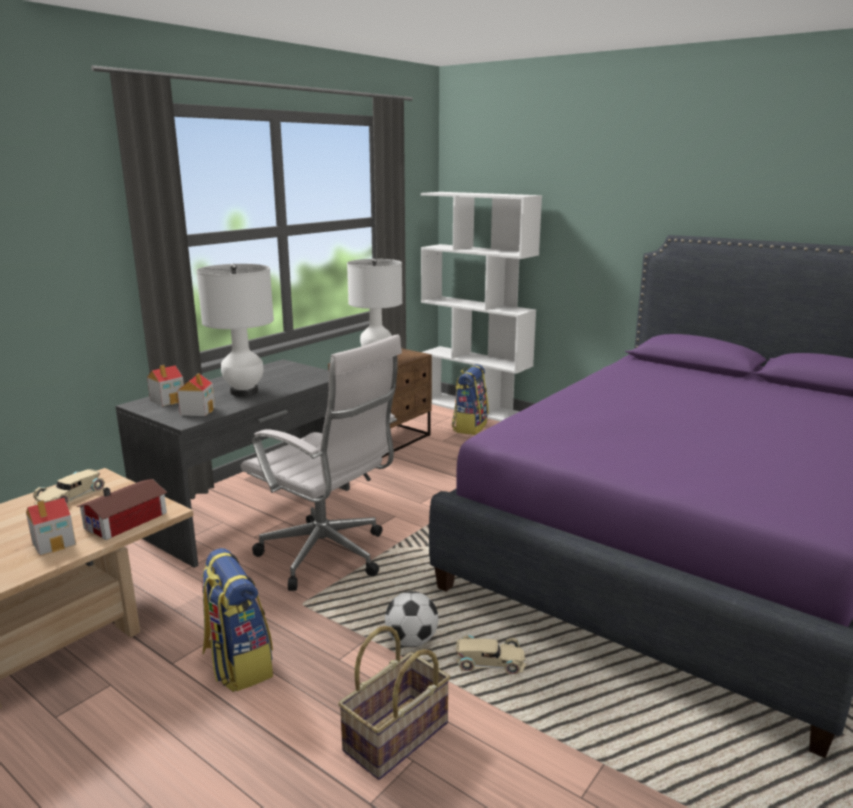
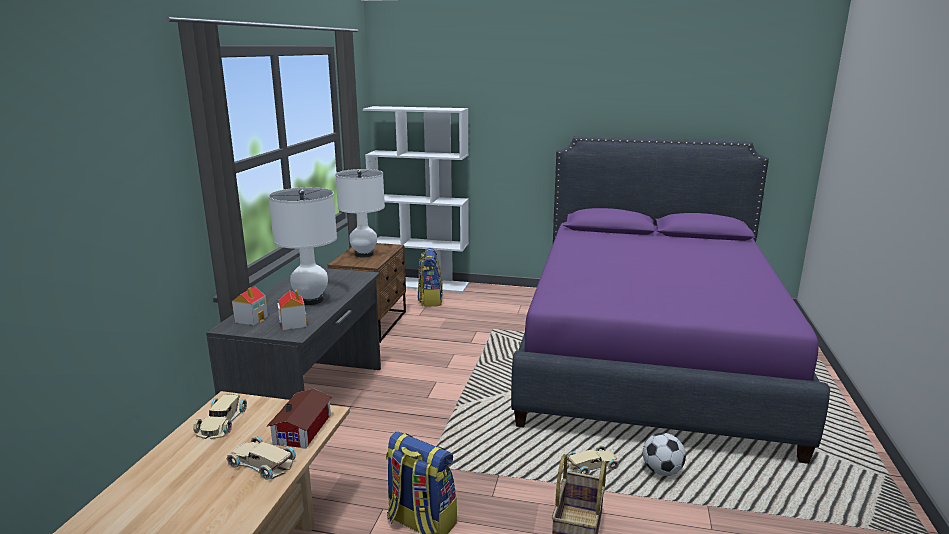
camera: 25 degrees left, 0 degrees up
toy house [26,498,76,556] -> beige toy car [227,436,296,480]
white office chair [241,334,402,591] -> none
football [385,591,438,647] -> football moved to [643,433,686,476]

